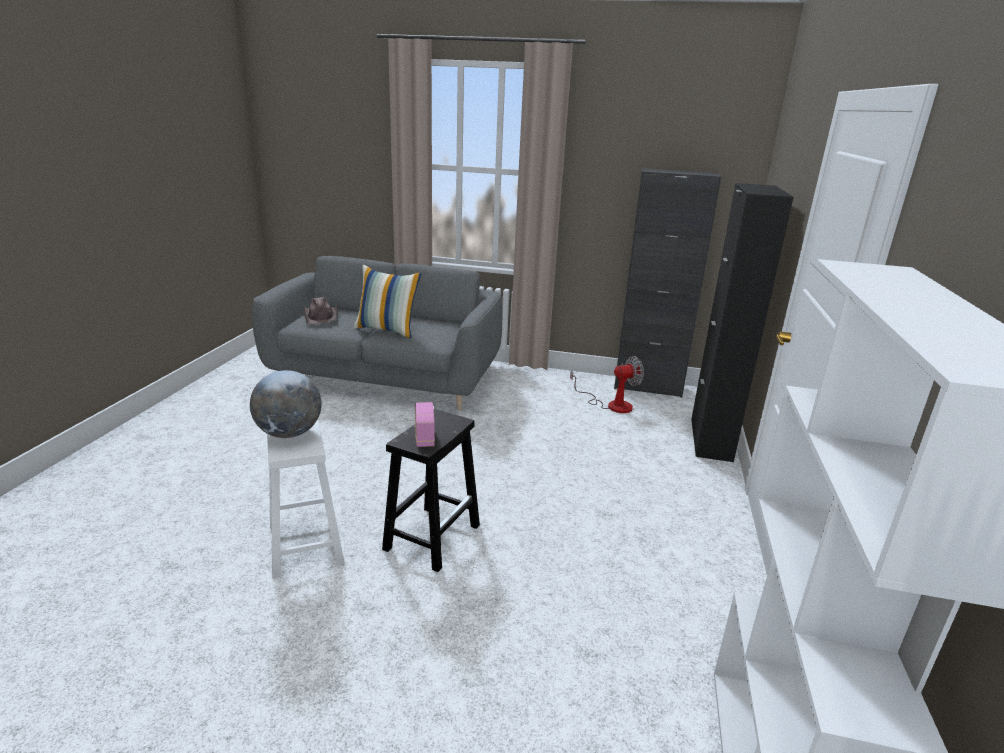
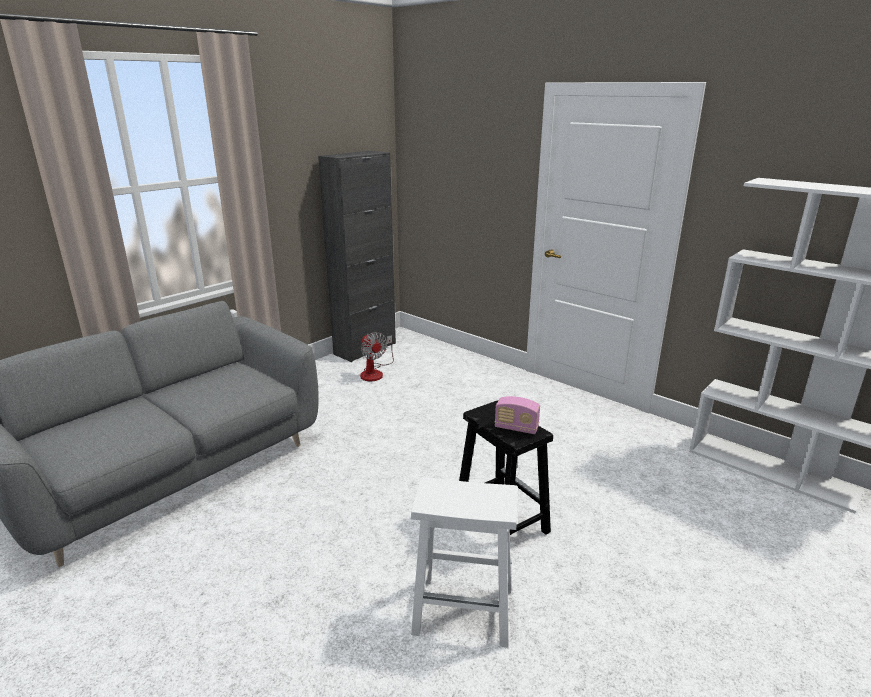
camera: 60 degrees left, 0 degrees up
globe [250,370,321,438] -> none
brown hat [304,297,338,324] -> none
pillow [354,265,421,338] -> none
fan [570,356,644,413] -> fan turned 135 degrees clockwise [360,332,394,381]
black cabinet [691,183,793,462] -> none

